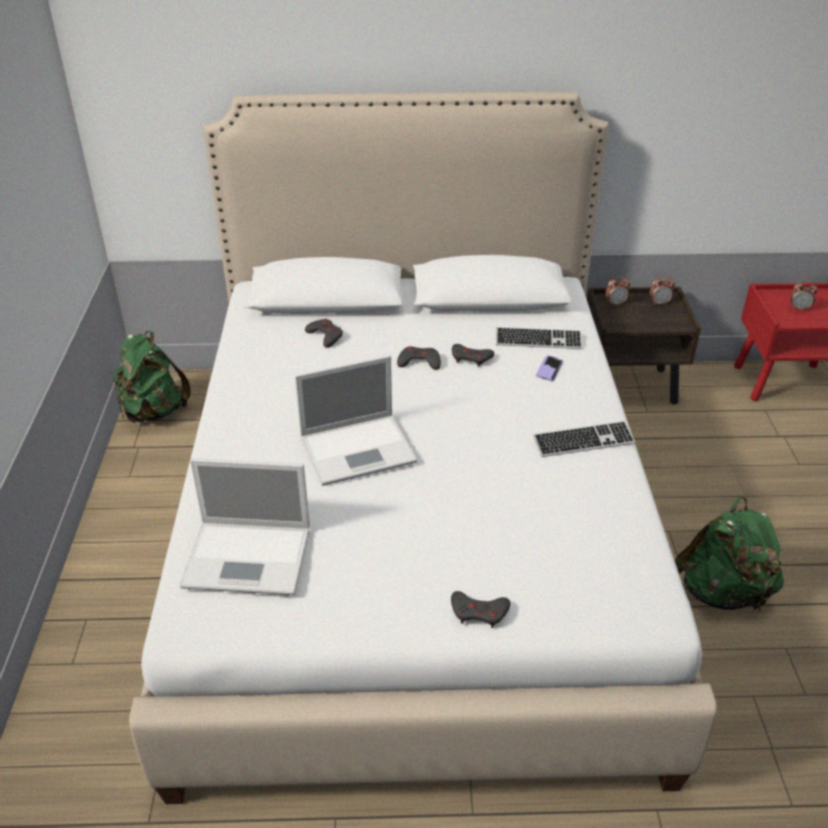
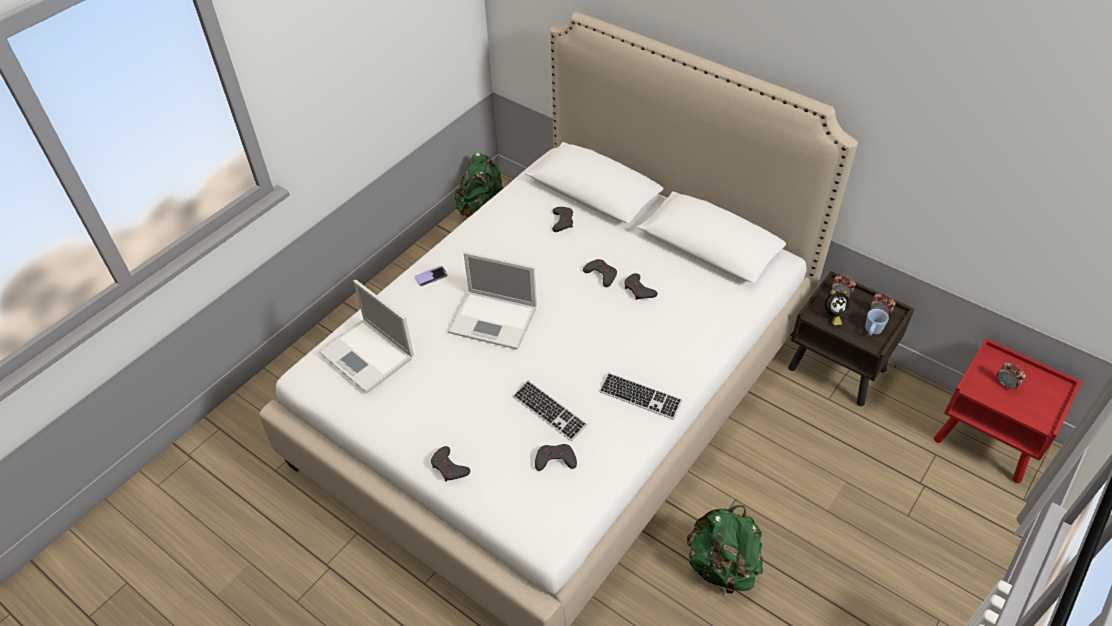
camera: 40 degrees right, 10 degrees up
keyboard [496,327,582,349] -> keyboard moved to [513,380,587,441]
phone [536,355,563,381] -> phone moved to [415,266,448,286]
none -> grey game controller [535,444,577,471]
none -> alarm clock [825,290,850,325]
none -> blue mug [865,309,889,336]

